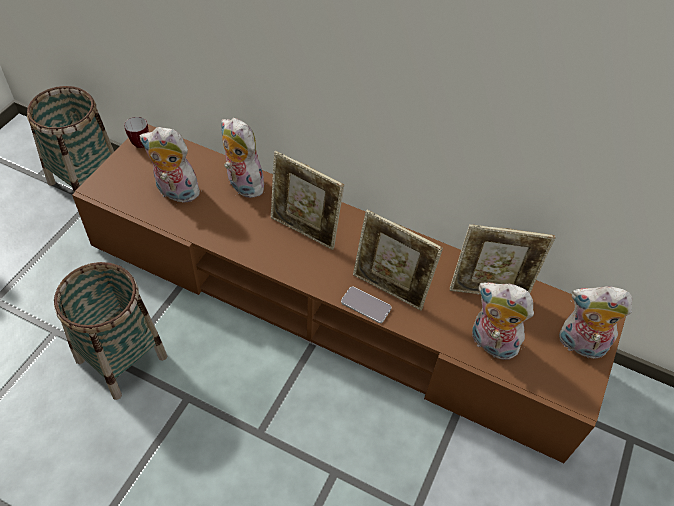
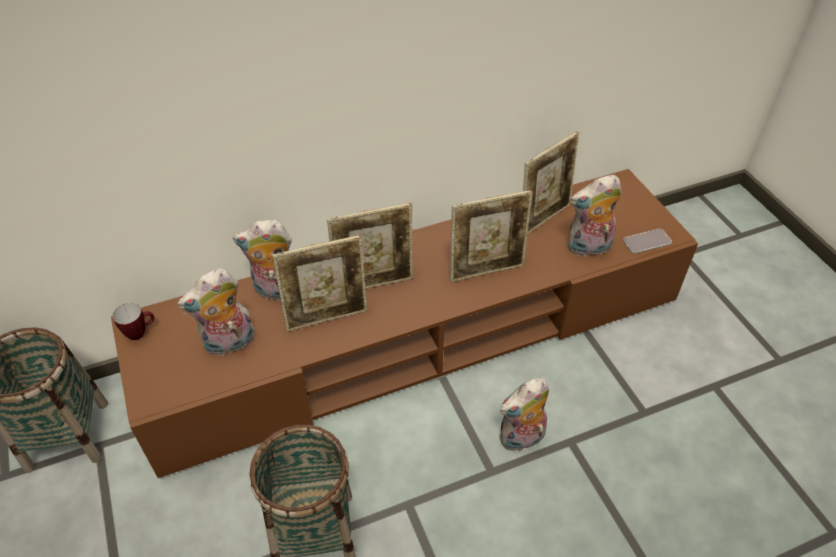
camera: 45 degrees left, 5 degrees down
phone [341,287,391,323] -> phone moved to [623,229,672,254]
plush toy [559,286,633,359] -> plush toy moved to [500,378,549,452]
none -> picture frame [272,235,368,332]

